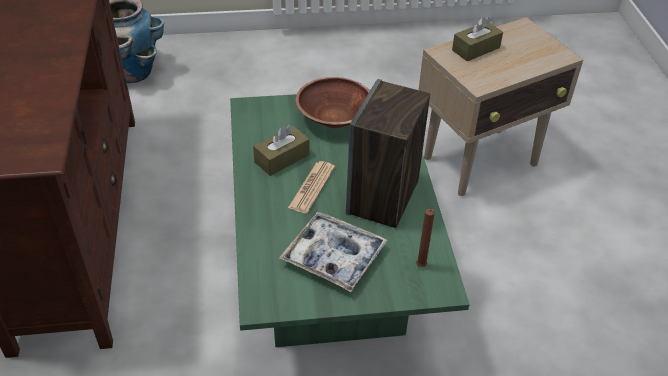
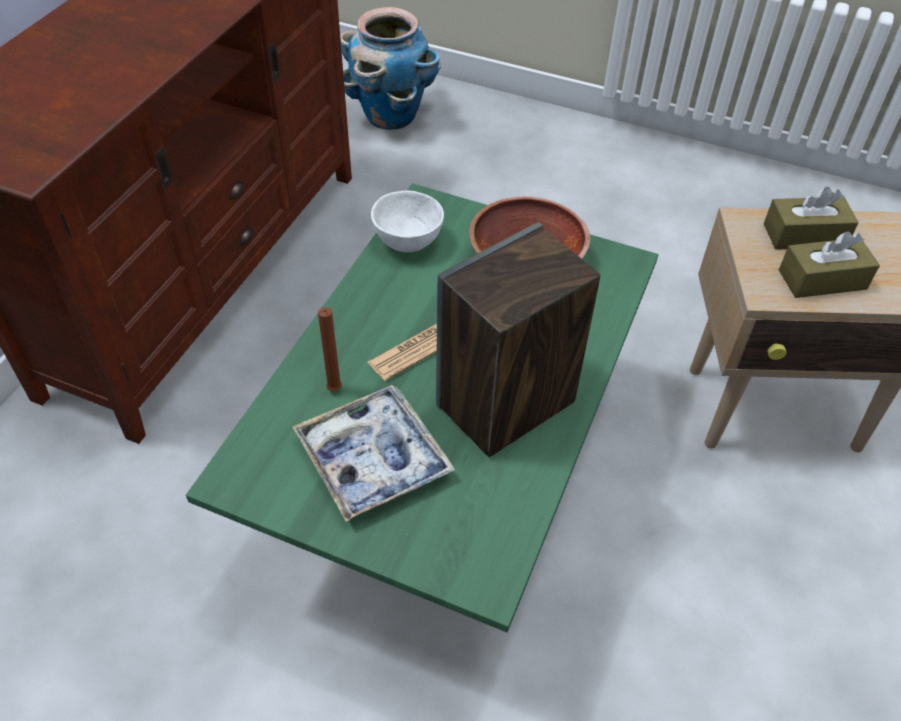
camera: 30 degrees right, 5 degrees up
brown tissue box [253,125,310,176] -> brown tissue box moved to [779,231,880,298]
brown candle [416,209,435,267] -> brown candle moved to [318,307,342,392]
none -> white bowl [371,190,444,252]

